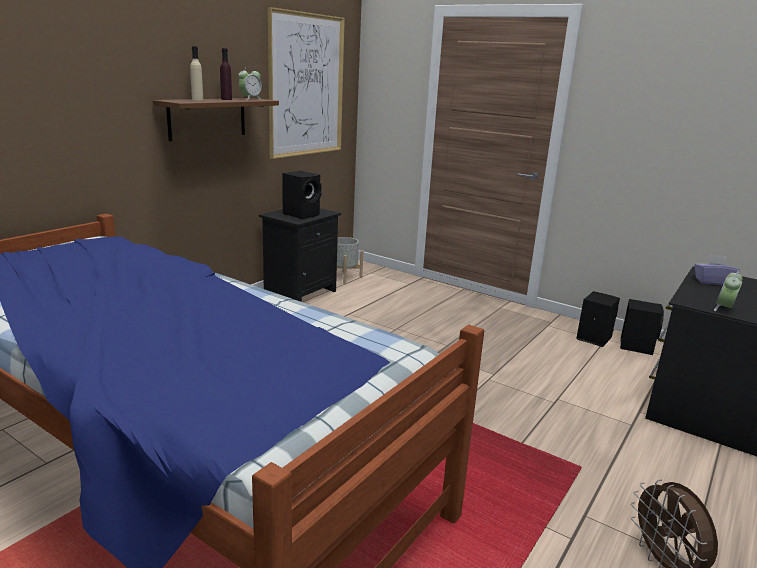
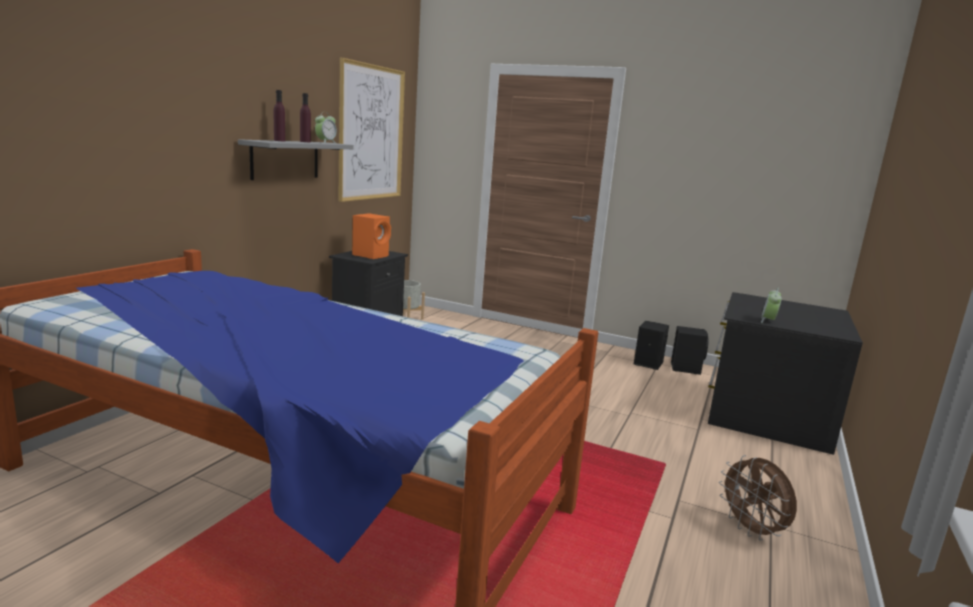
camera: 10 degrees left, 5 degrees down
brown shelf [153,98,279,141] -> grey shelf [238,139,354,180]
beige bottle [190,46,203,100] -> purple bottle [274,90,285,141]
black speaker [282,171,322,219] -> orange speaker [352,213,391,259]
purple tissue box [694,254,740,285] -> none

